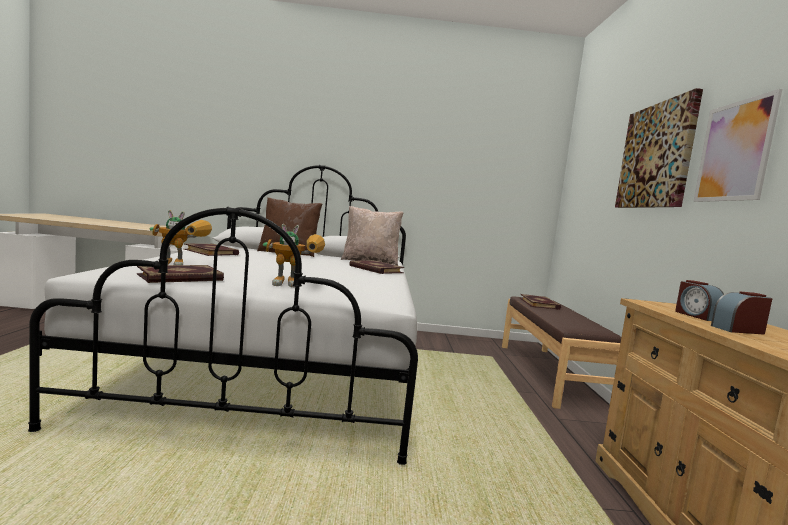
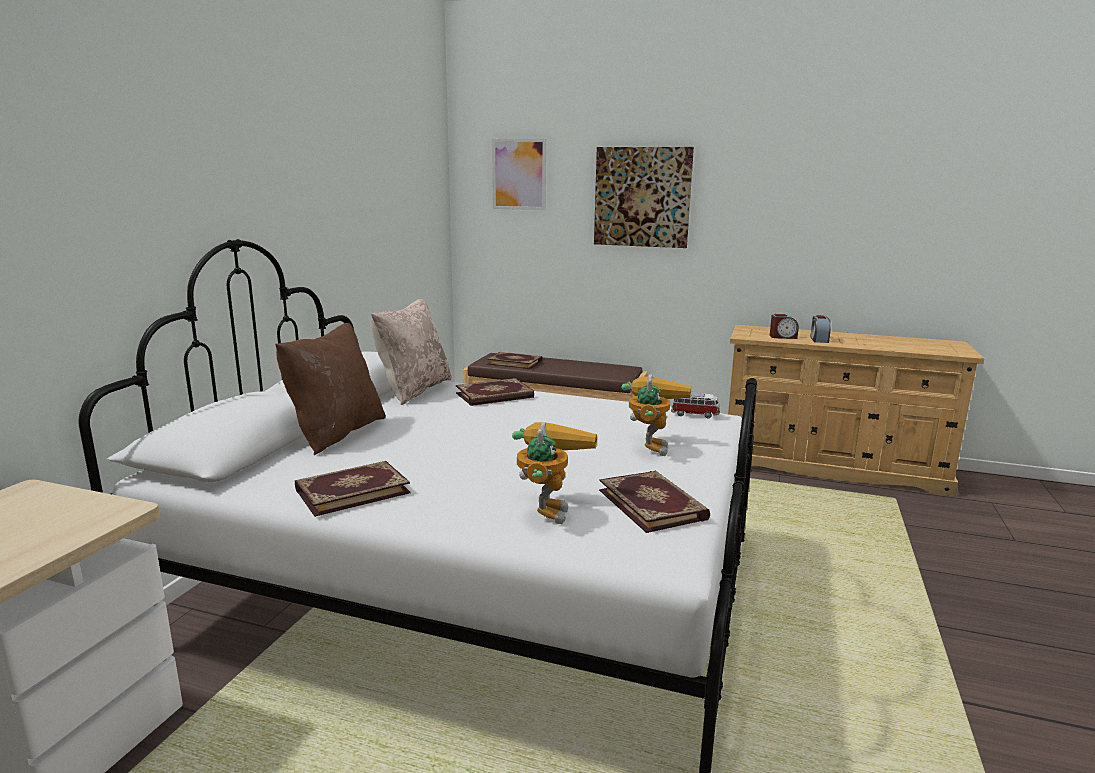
camera: 70 degrees left, 10 degrees up
picture [693,89,782,202] -> picture moved to [492,139,546,210]
none -> toy car [671,392,720,418]

